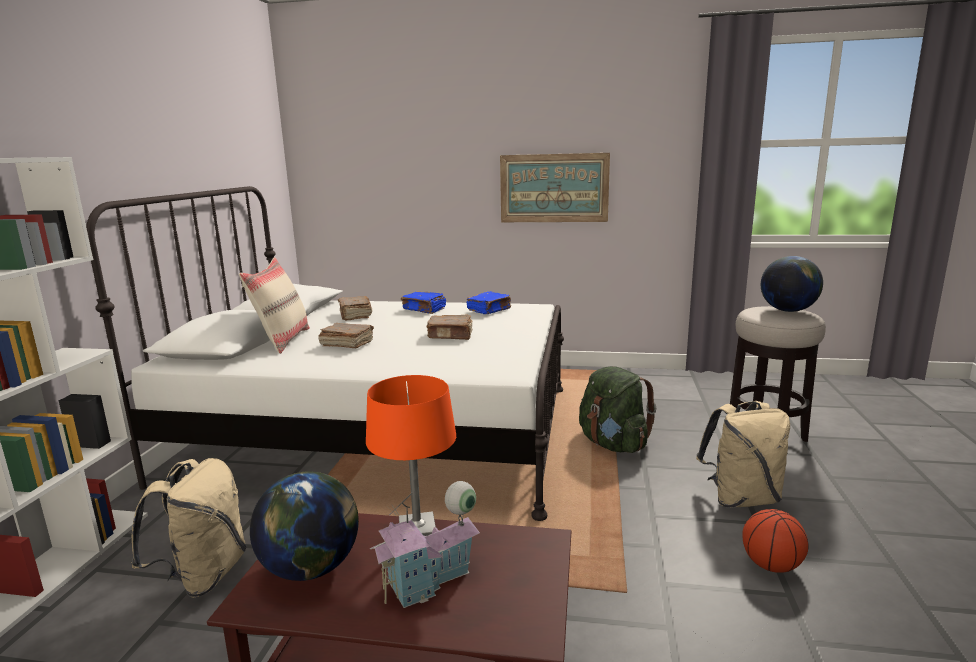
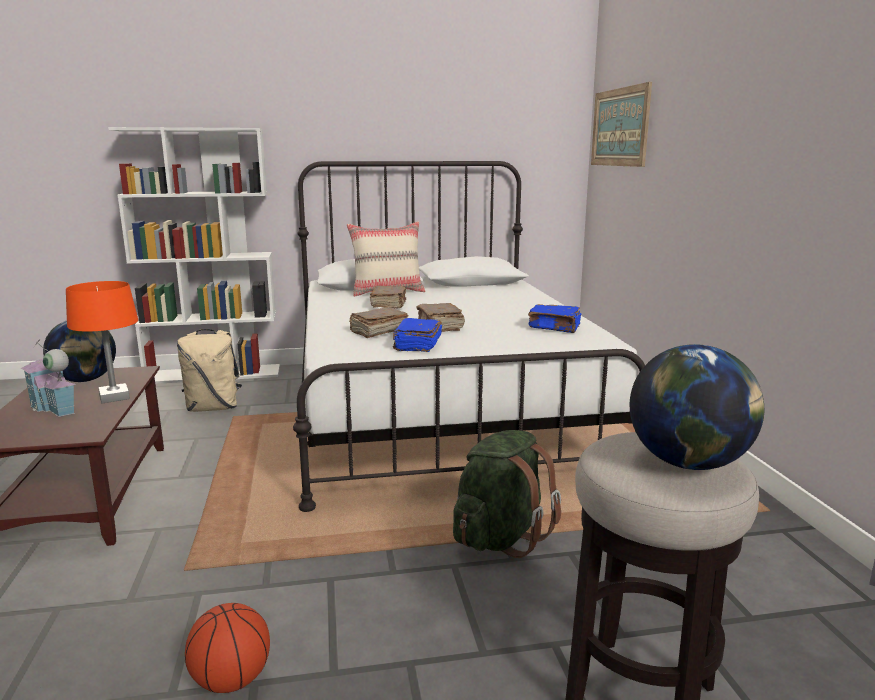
camera: 70 degrees right, 0 degrees up
brown book [338,296,372,321] -> brown book moved to [349,307,409,338]
blue book [401,291,446,314] -> blue book moved to [393,318,442,352]
picture [500,153,610,222] -> picture moved to [591,82,652,167]
beige backpack [696,401,790,508] -> none

